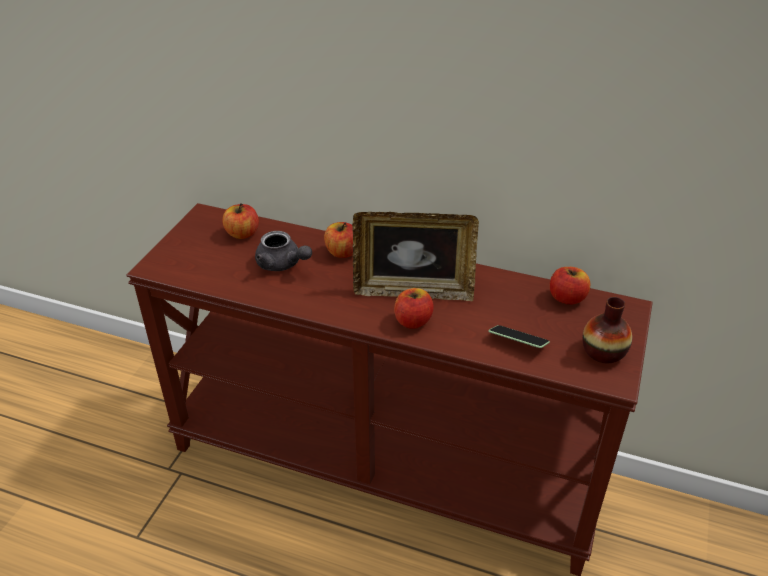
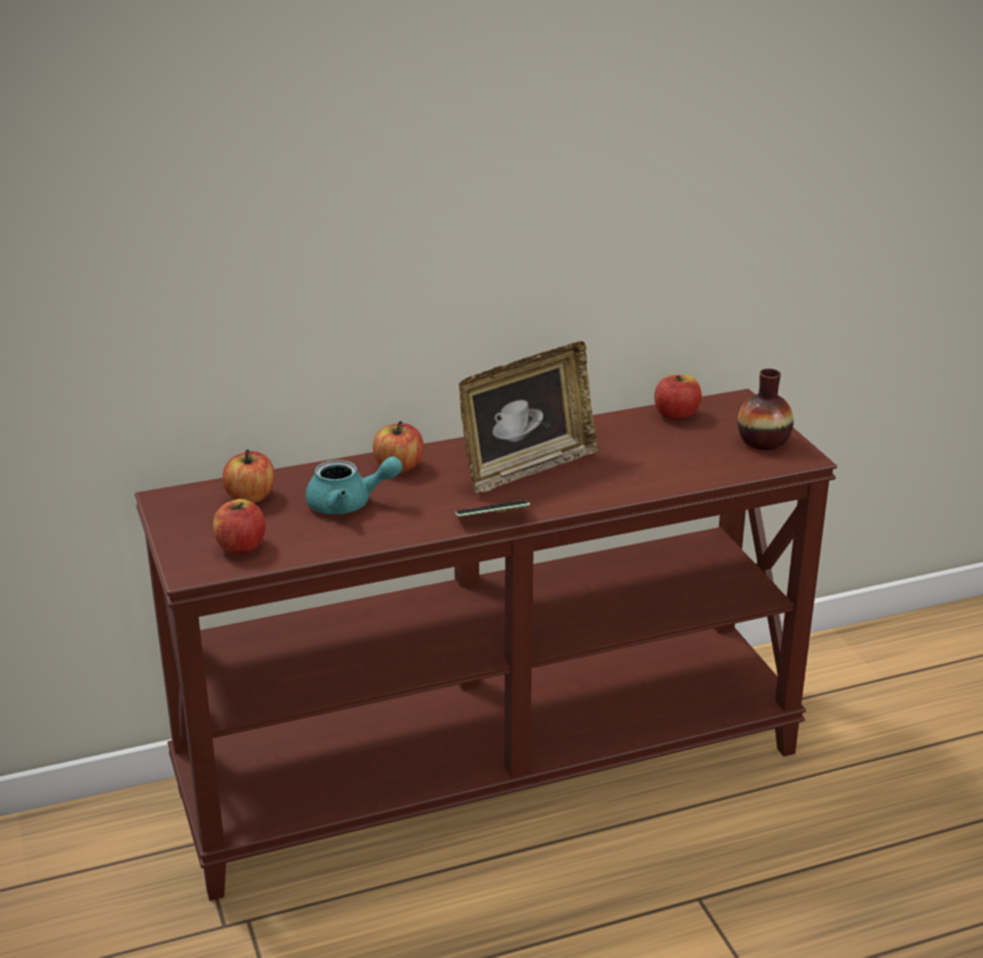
camera: 40 degrees left, 10 degrees down
grey teapot [255,231,312,271] -> turquoise teapot [306,456,403,514]
apple [394,288,434,329] -> apple moved to [213,499,266,554]
phone [488,325,550,348] -> phone moved to [455,500,530,517]

